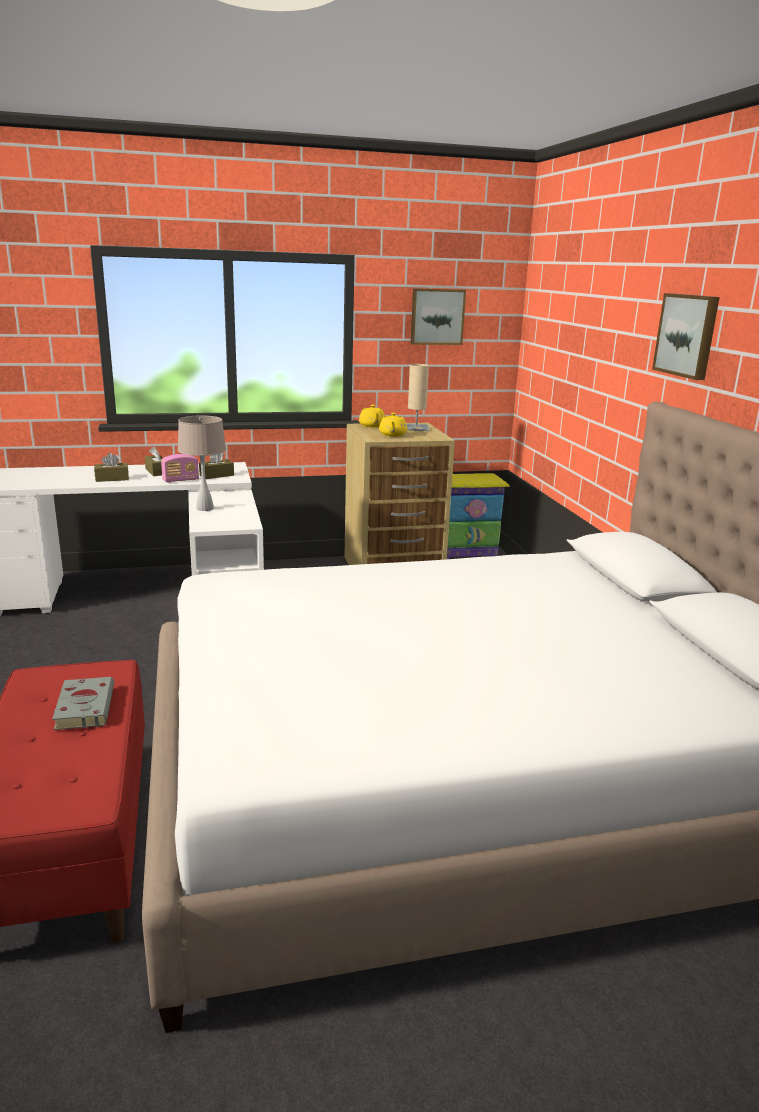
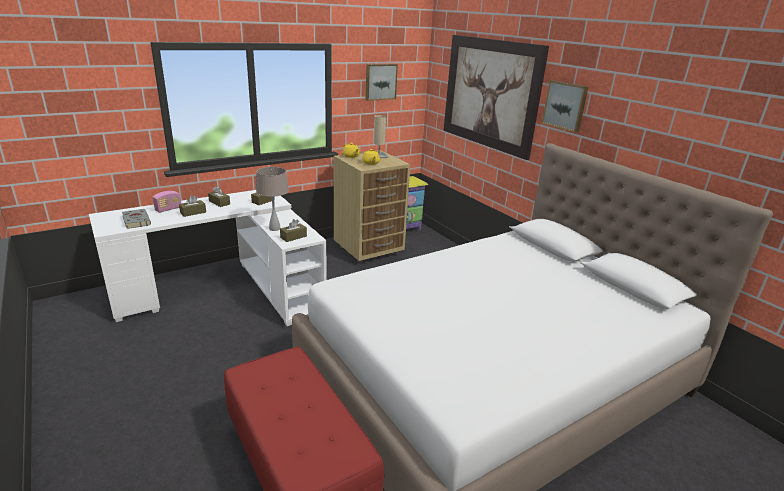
camera: 20 degrees left, 5 degrees up
grey book [52,677,114,730] -> grey book moved to [122,209,151,229]
radio [161,454,199,483] -> radio moved to [153,191,181,213]
none -> brown tissue box [280,219,307,242]
none -> picture [444,35,549,160]

